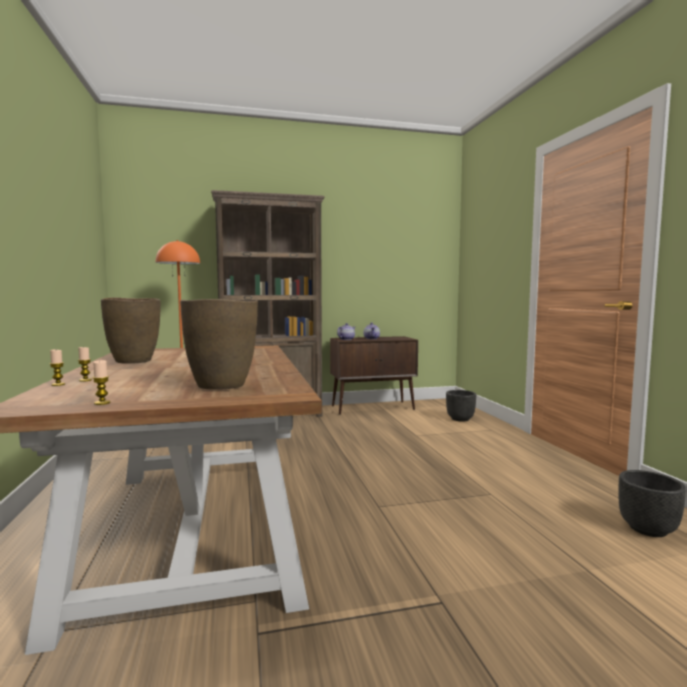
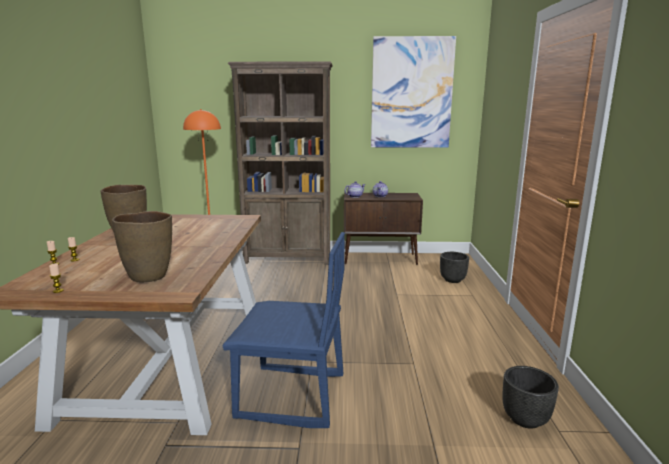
camera: 15 degrees right, 10 degrees up
none -> blue chair [222,232,345,428]
none -> picture [371,36,456,148]

